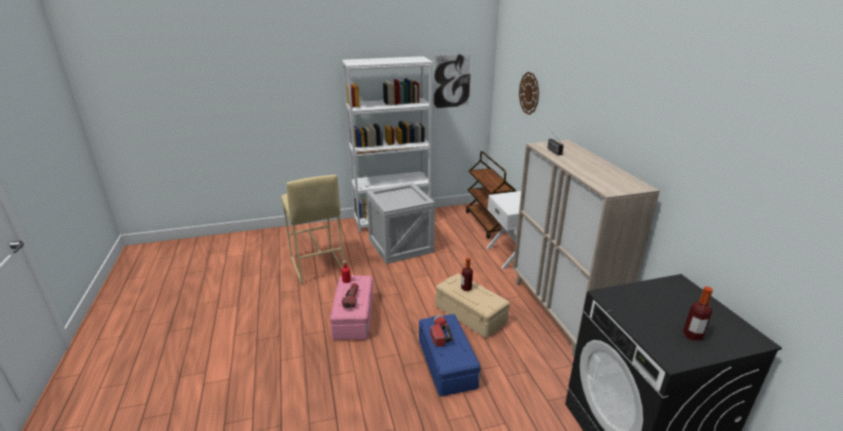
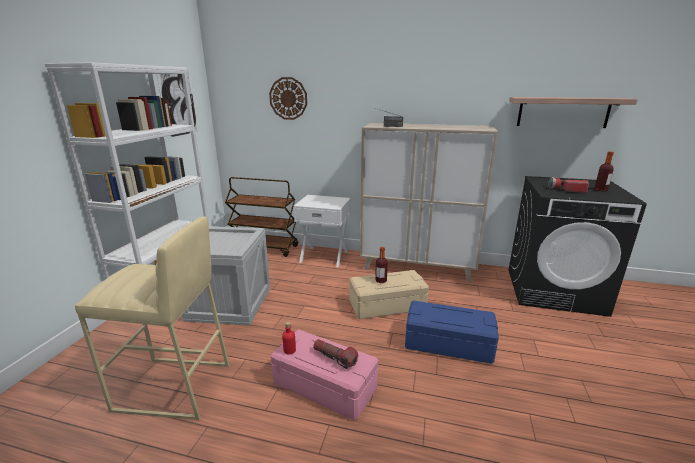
camera: 60 degrees left, 5 degrees down
flashlight [430,315,453,347] -> flashlight moved to [548,177,589,193]
none -> shelf [510,97,638,128]

